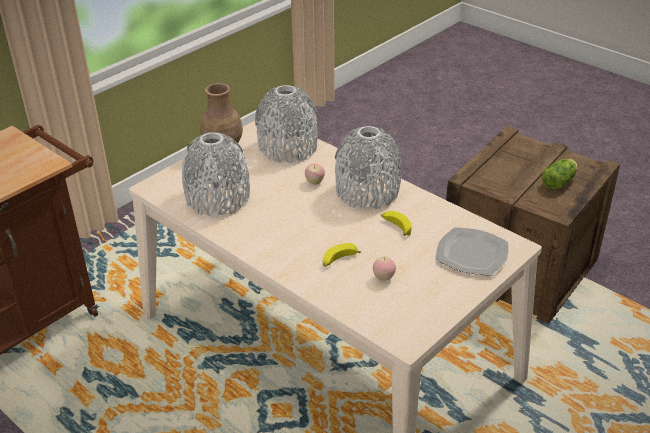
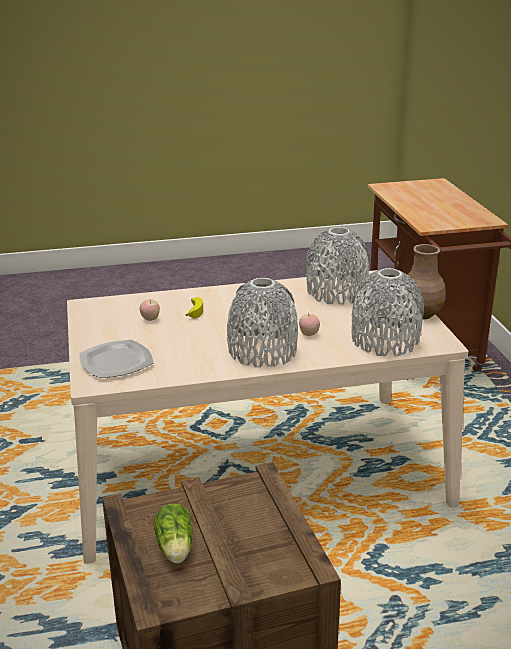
camera: 125 degrees right, 10 degrees down
banana [381,211,412,236] -> none

